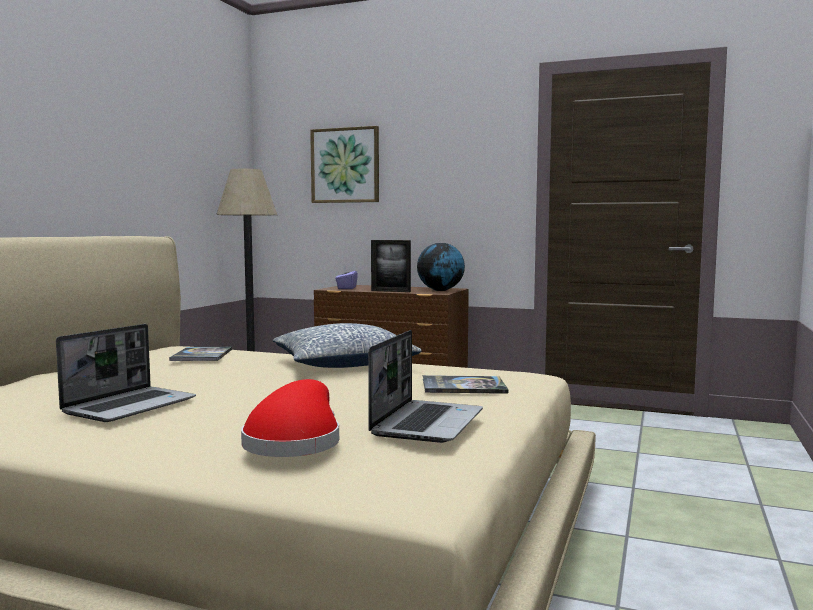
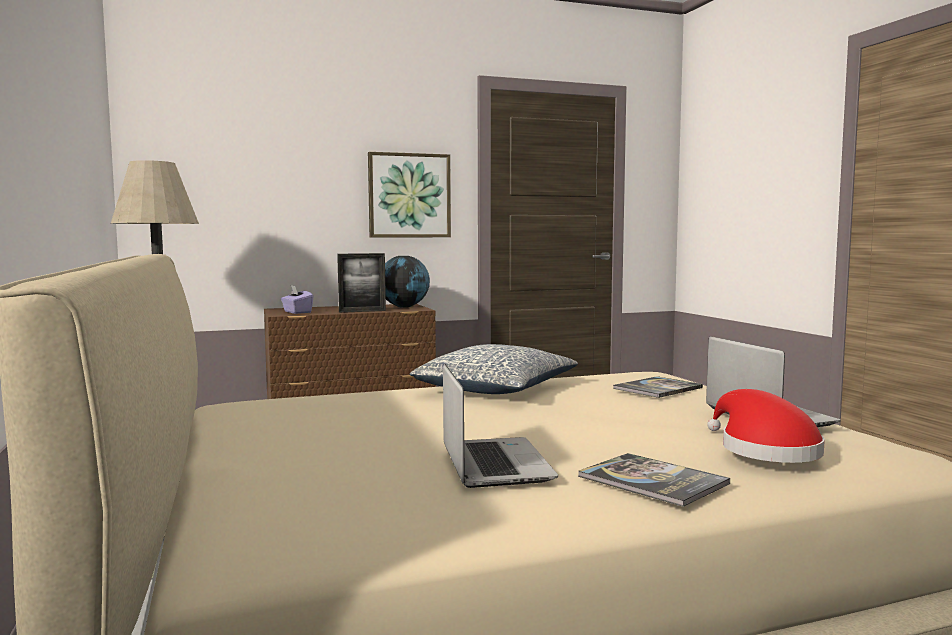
camera: 40 degrees left, 0 degrees up
book [169,347,232,361] -> book moved to [578,453,730,507]
picture [310,126,379,203] -> picture moved to [368,152,451,238]

